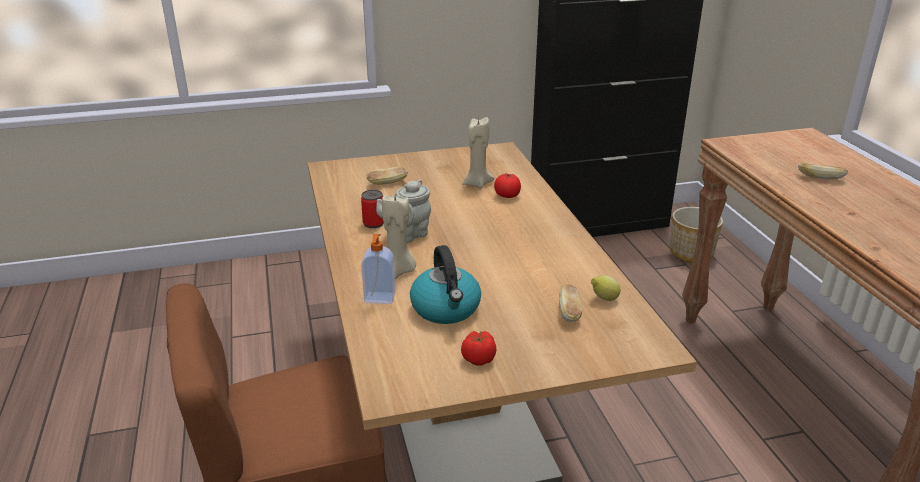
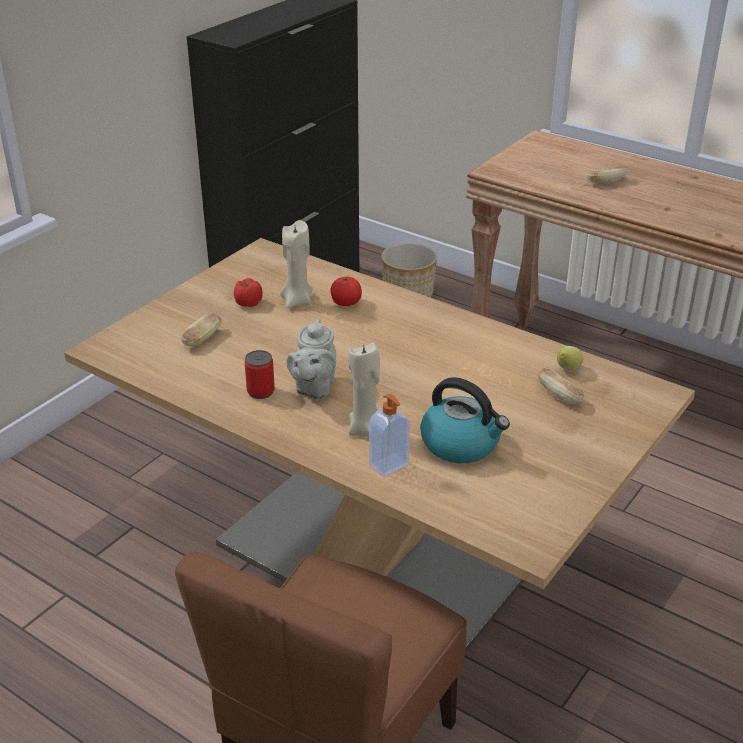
camera: 40 degrees left, 5 degrees up
tomato [461,331,496,366] -> tomato moved to [234,278,263,307]

